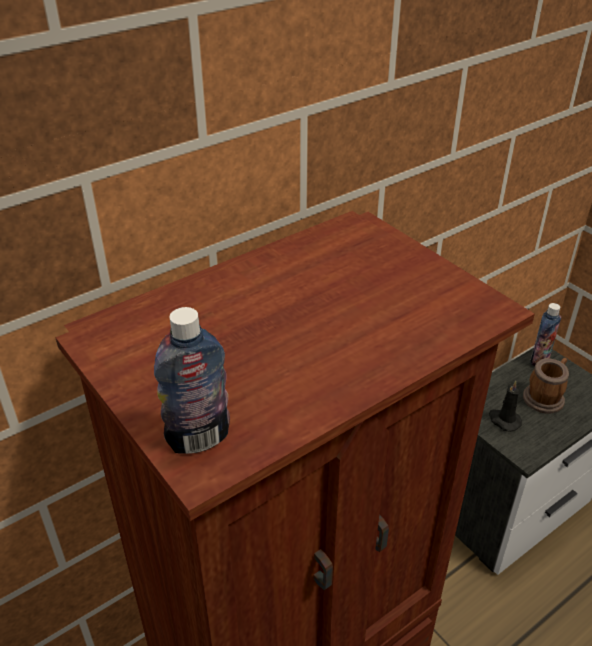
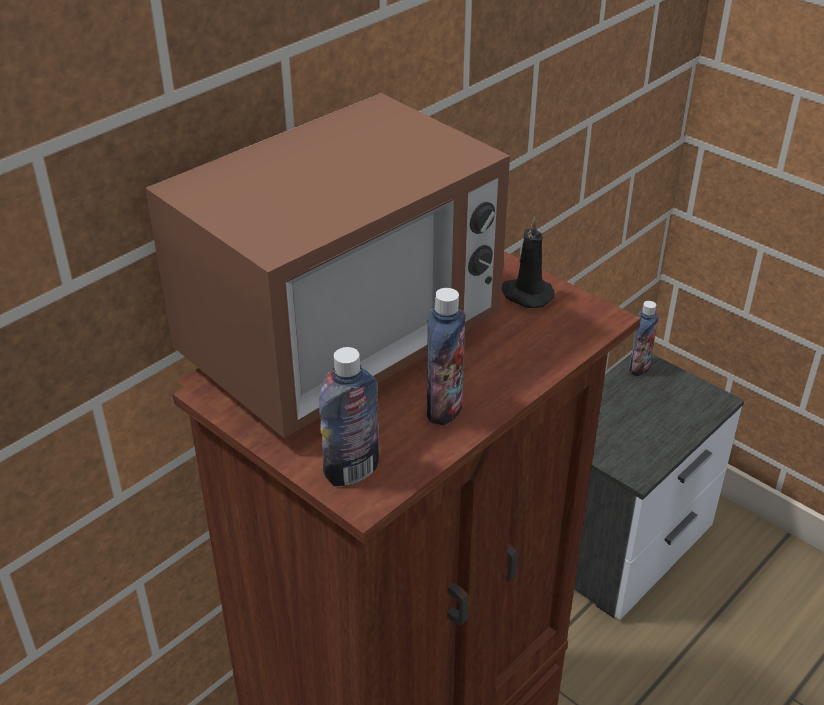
camera: 10 degrees left, 0 degrees up
black candle [489,381,522,432] -> black candle moved to [502,216,555,308]
mug [523,358,569,414] -> none
none -> microwave [145,93,510,438]
none -> bottle [427,288,466,426]

